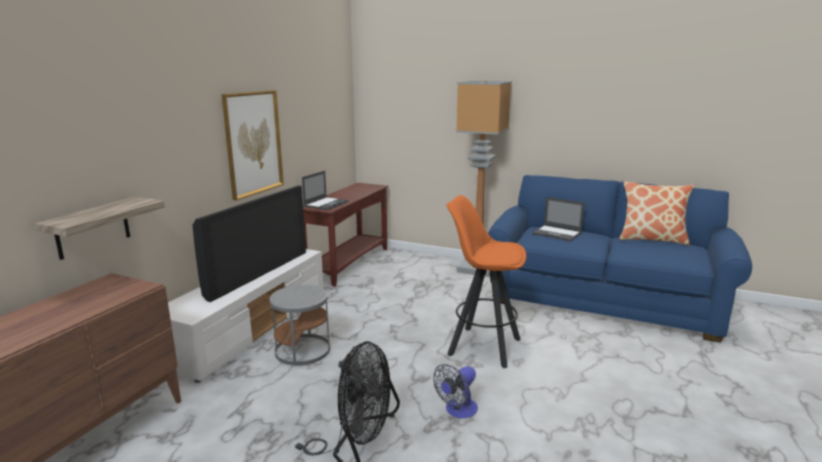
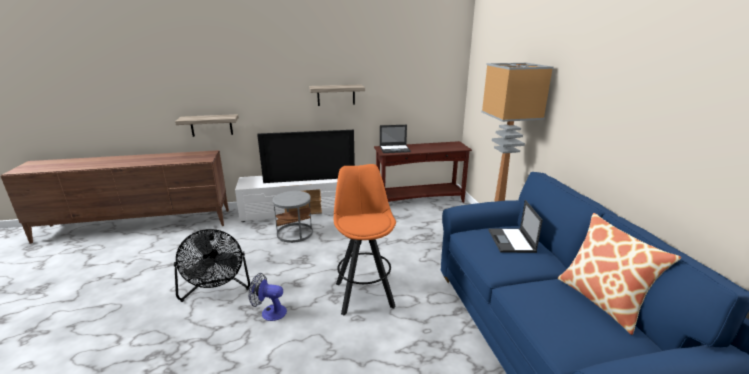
camera: 55 degrees right, 5 degrees up
picture [221,90,284,200] -> shelf [309,84,365,106]

